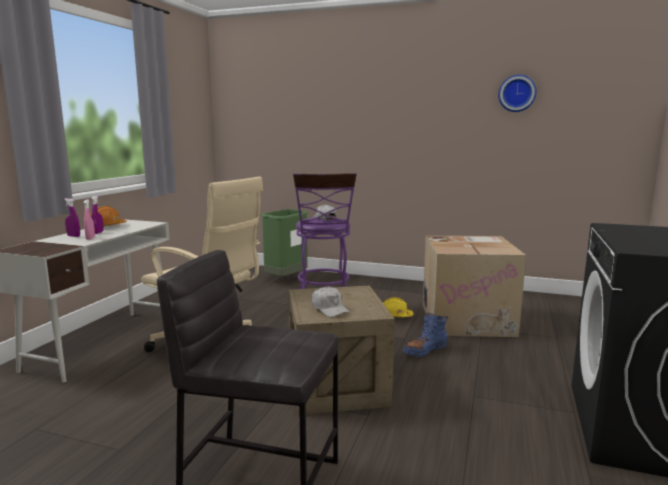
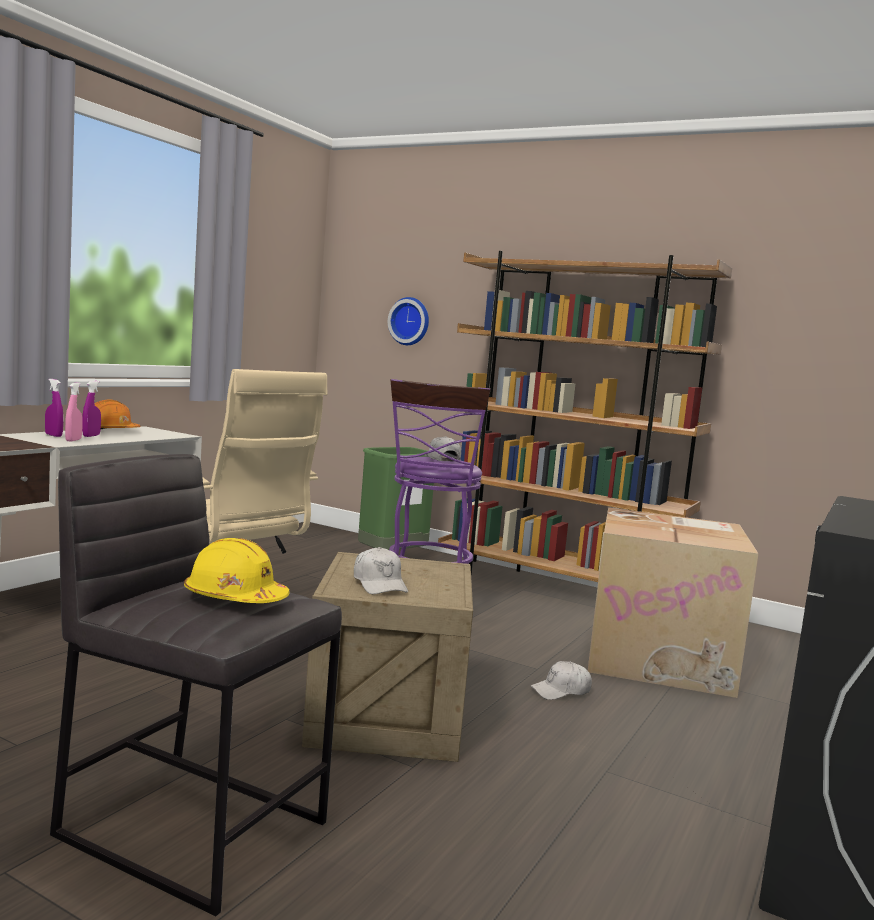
camera: 10 degrees right, 5 degrees down
yellow hard hat [383,297,413,317] -> yellow hard hat moved to [184,538,290,603]
blue boot [403,313,448,357] -> white cap [531,661,592,700]
wall clock [498,75,537,112] -> wall clock moved to [388,297,429,345]
none -> brown bookcase [438,251,732,582]

